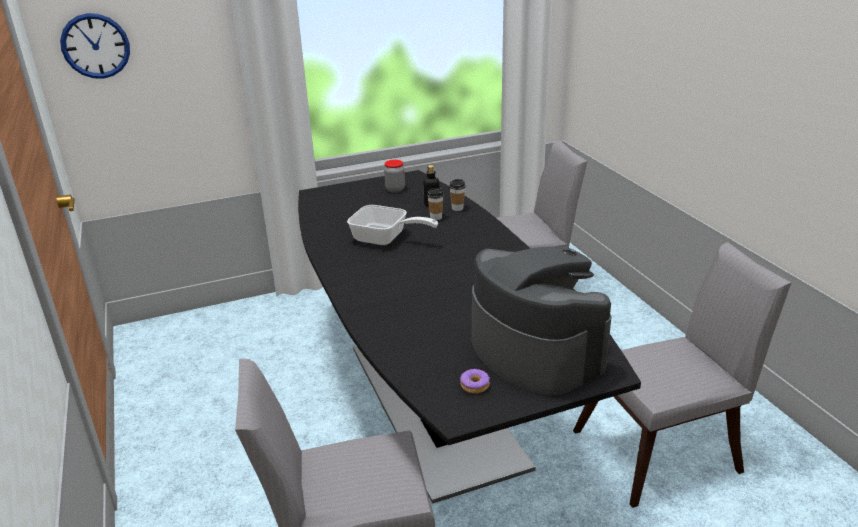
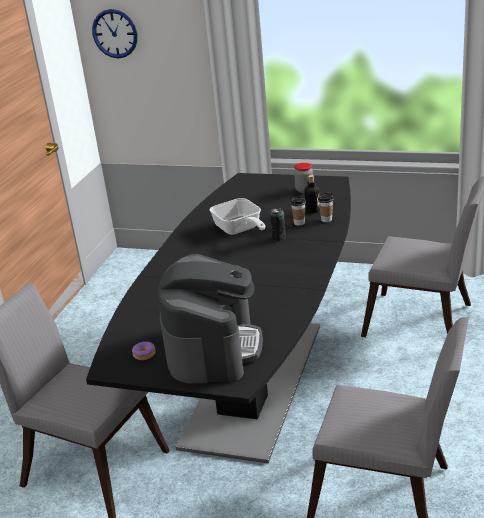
camera: 40 degrees right, 0 degrees up
none -> can [270,208,286,241]

